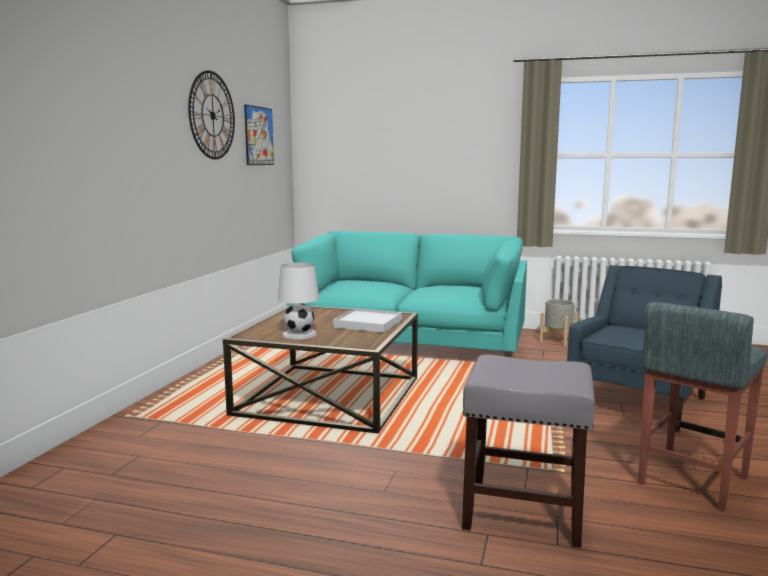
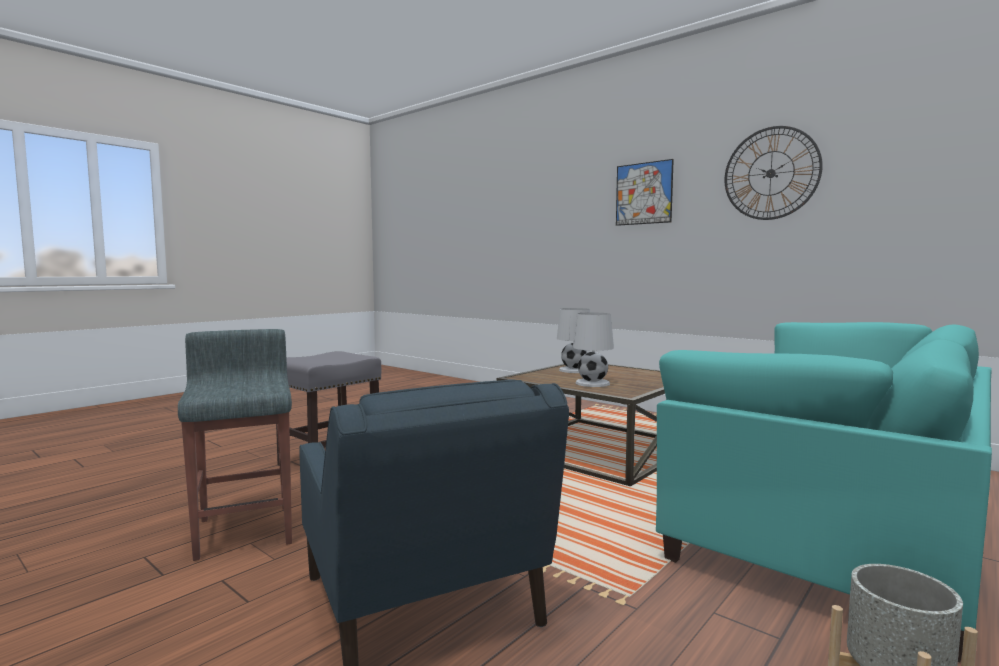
camera: 115 degrees right, 5 degrees down
picture [244,104,274,165] -> picture moved to [616,159,674,226]
white tray [333,308,402,333] -> white table lamp [573,313,614,387]

